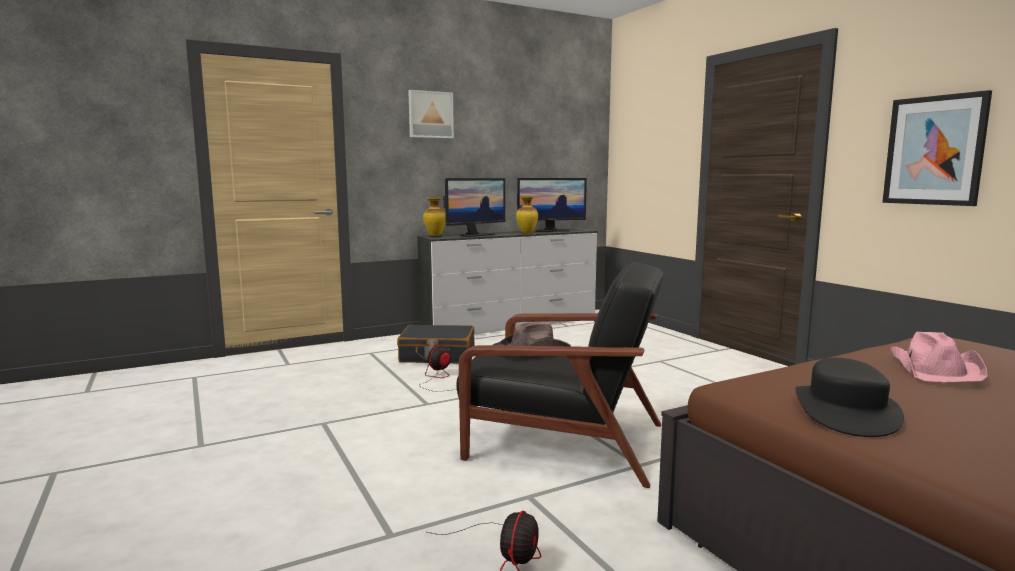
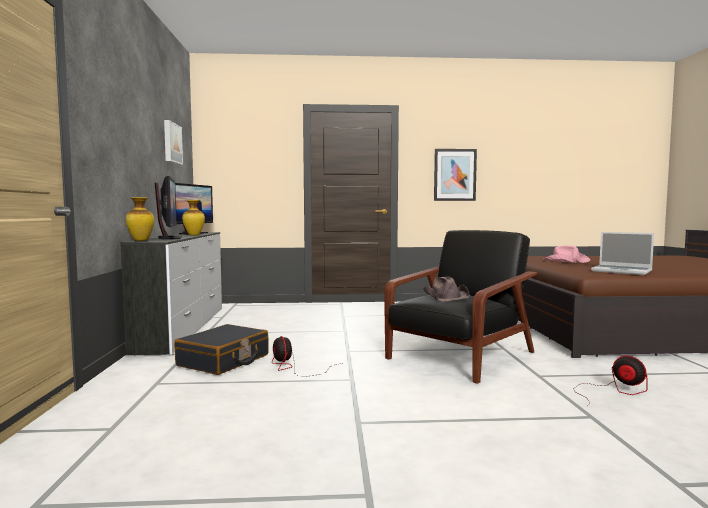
camera: 65 degrees left, 5 degrees down
picture [408,90,454,139] -> picture moved to [164,120,183,165]
black hat [795,358,904,437] -> laptop [591,232,654,275]

